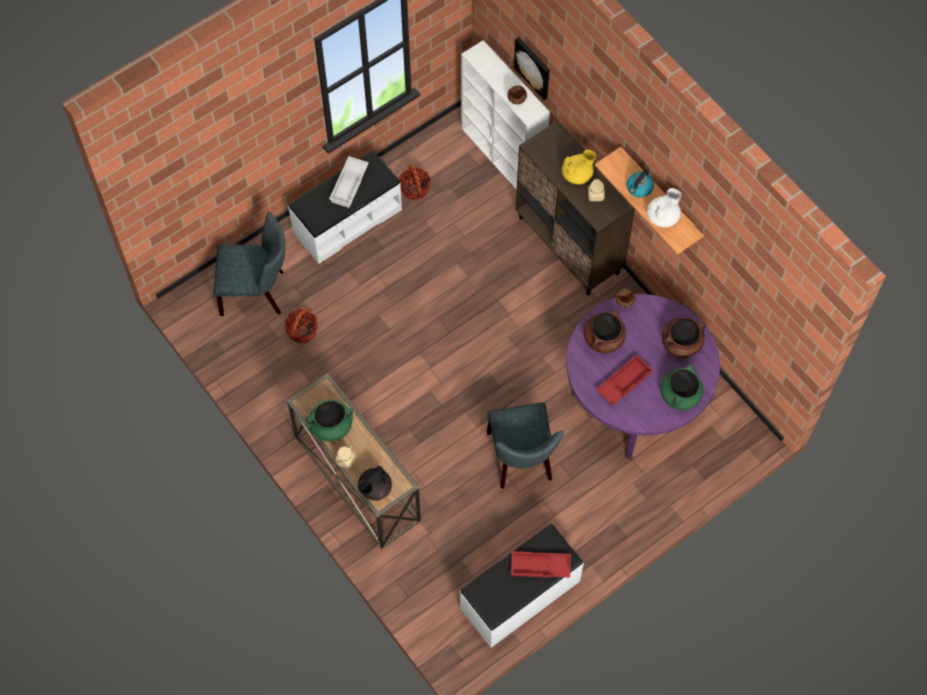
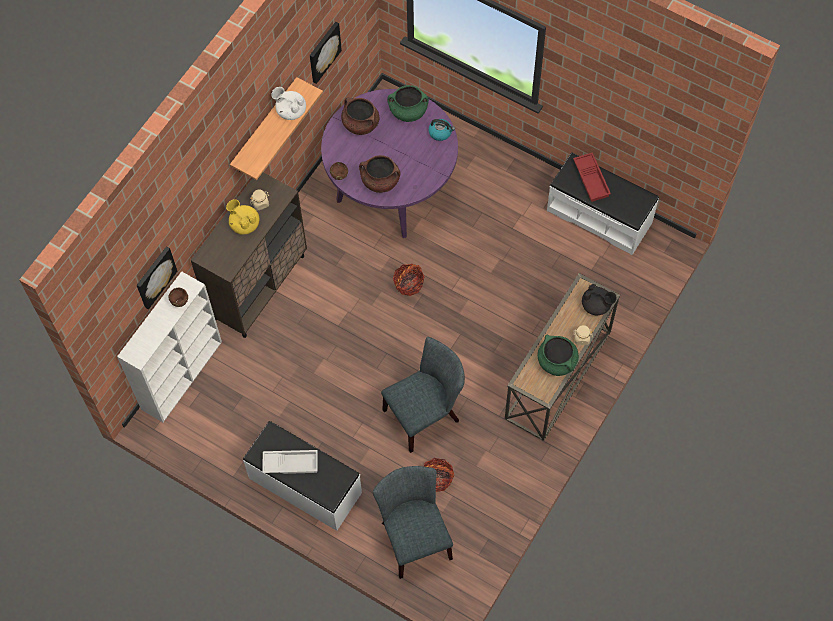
camera: 110 degrees left, 0 degrees up
basket [399,165,431,201] -> basket moved to [393,264,425,296]
grey chair [487,402,564,489] -> grey chair moved to [381,337,465,453]
red tray [596,355,653,406] -> none
kettle [627,170,654,198] -> kettle moved to [428,119,455,141]
none -> picture [310,22,342,84]

